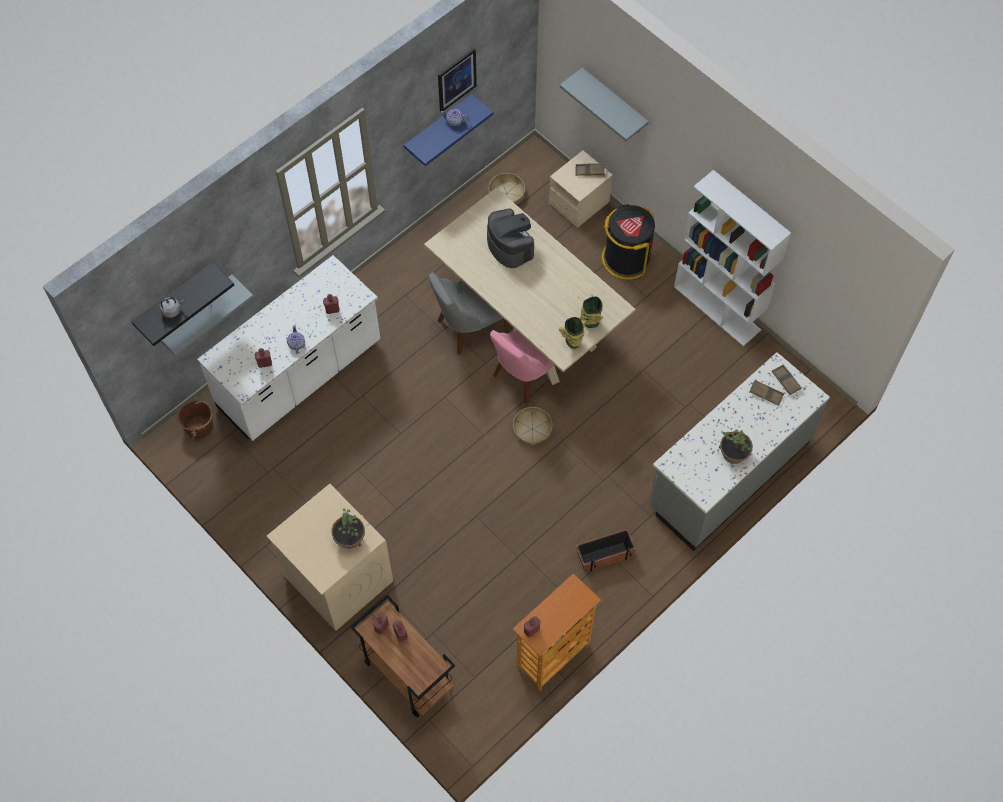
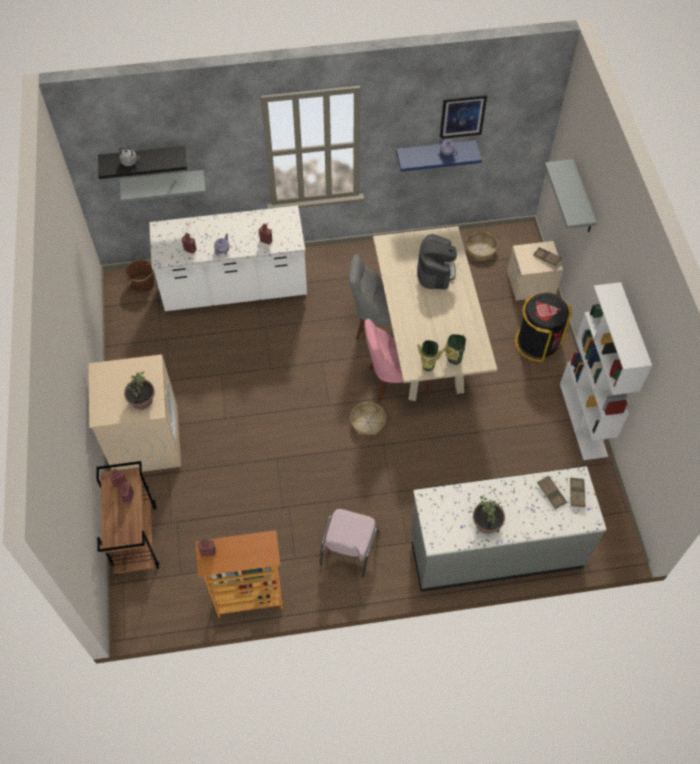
camera: 35 degrees right, 5 degrees down
planter [576,529,636,572] -> pink chair [320,509,380,578]

